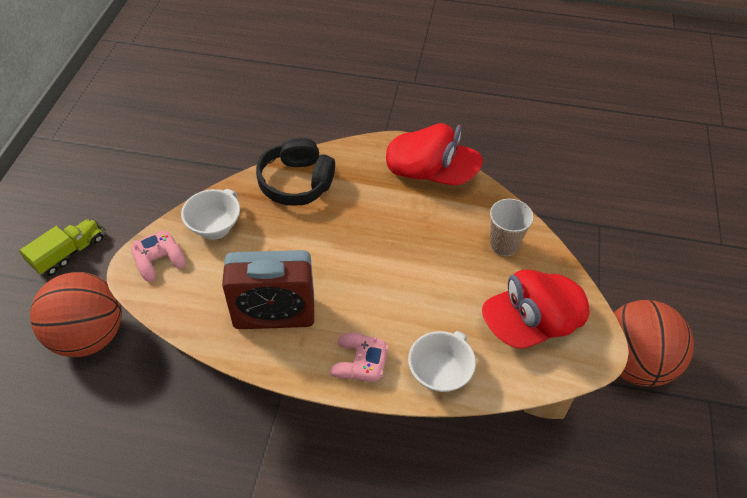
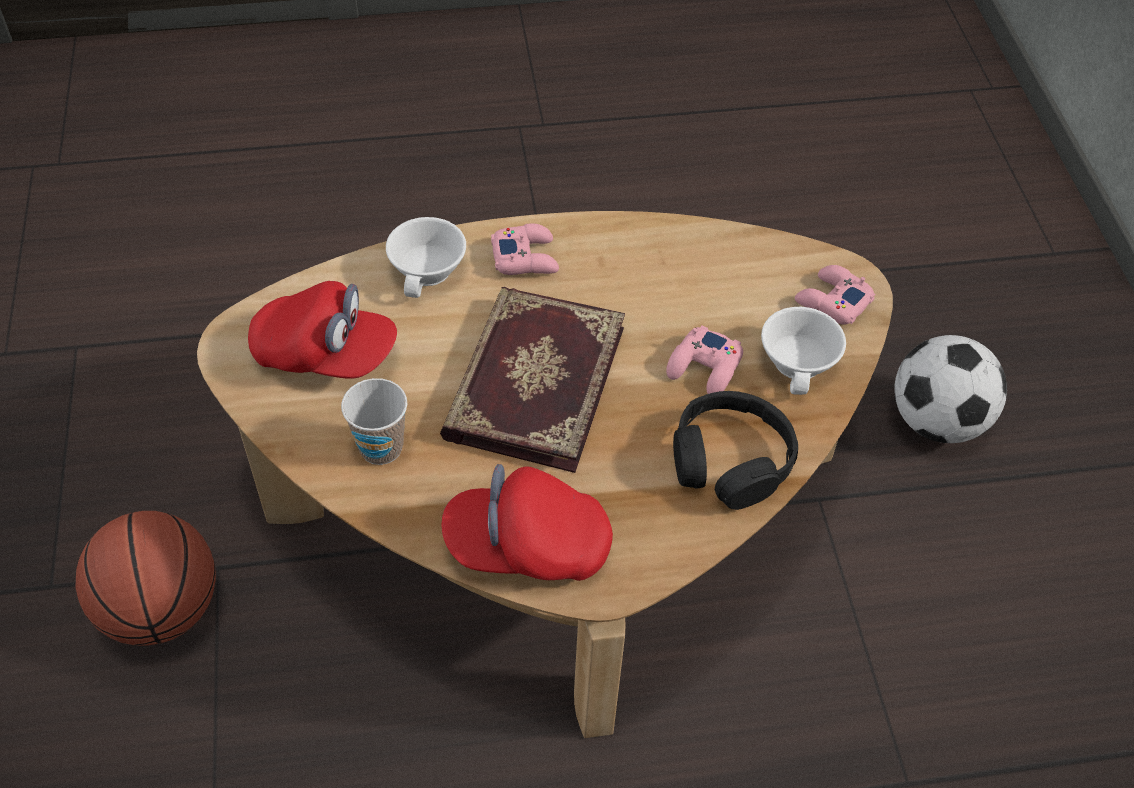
camera: 160 degrees right, 0 degrees up
toy truck [19,218,106,276] -> none
basketball [30,272,122,357] -> football [894,335,1007,443]
alarm clock [222,250,314,329] -> none
red cap [482,270,590,349] -> red cap turned 60 degrees clockwise [248,281,397,379]
none -> book [440,287,625,473]
none -> pink game controller [666,326,743,394]

